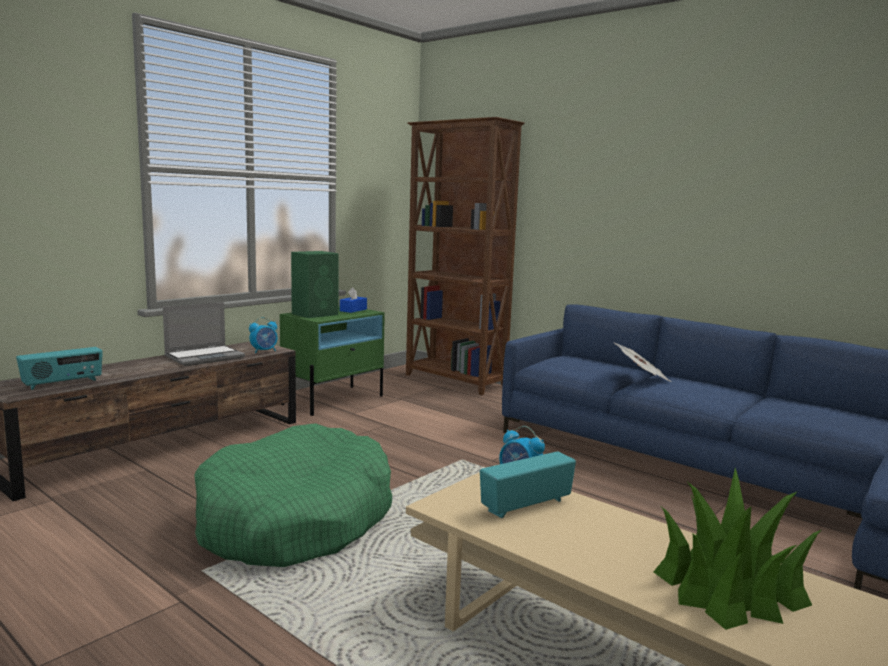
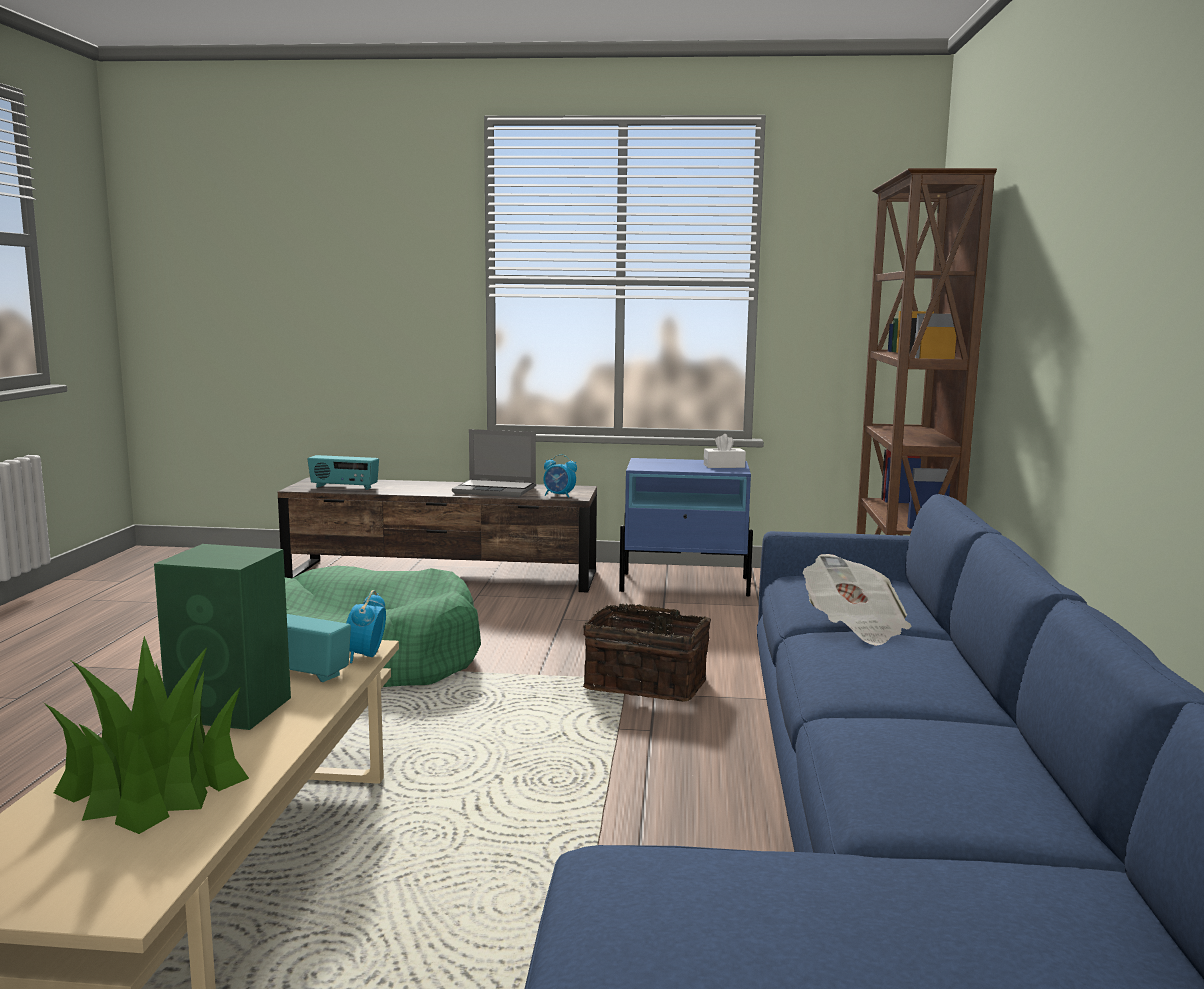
camera: 55 degrees right, 0 degrees up
green nightstand [280,306,385,416] -> blue nightstand [619,458,753,597]
green speaker [291,251,339,318] -> green speaker moved to [154,544,291,730]
blue tissue box [340,287,367,313] -> white tissue box [704,434,746,468]
none -> basket [582,604,711,702]

